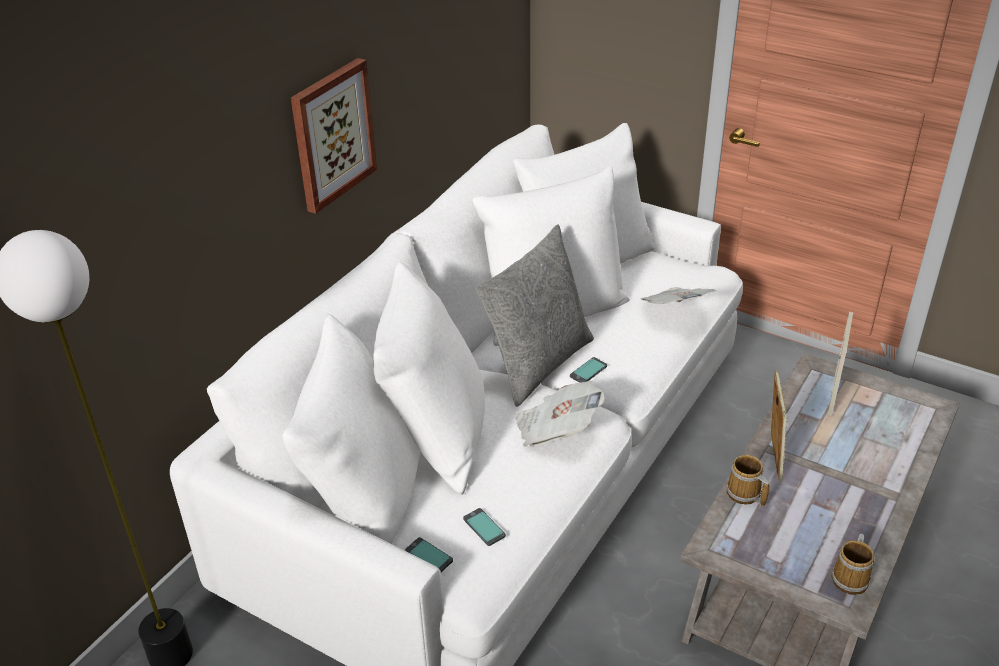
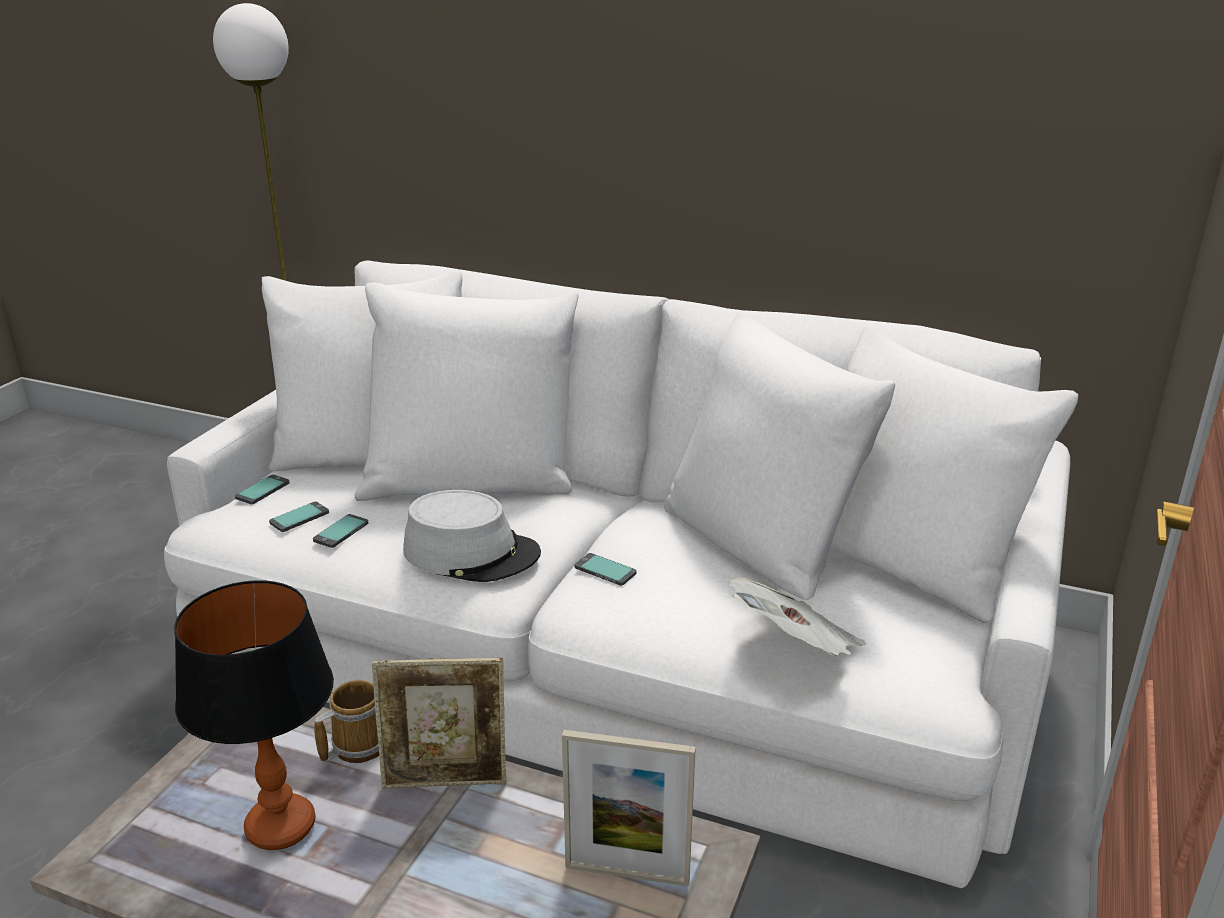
camera: 80 degrees right, 10 degrees down
picture [291,58,377,214] -> none
grey pillow [475,224,594,407] -> none
newspaper [516,381,604,447] -> grey hat [403,490,541,582]
mug [832,534,875,595] -> none
none -> table lamp [174,580,334,850]
none -> phone [313,514,368,548]

